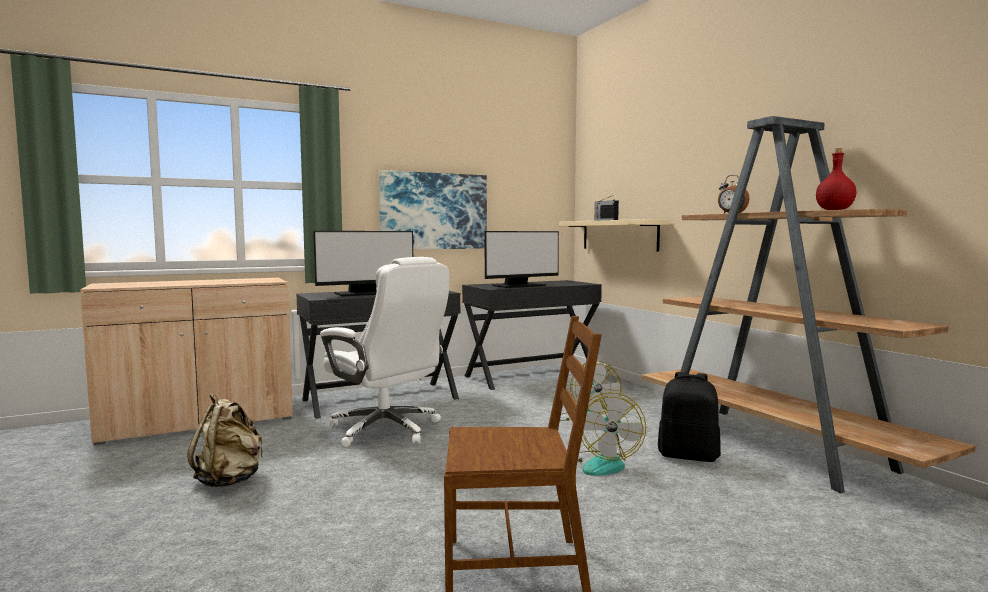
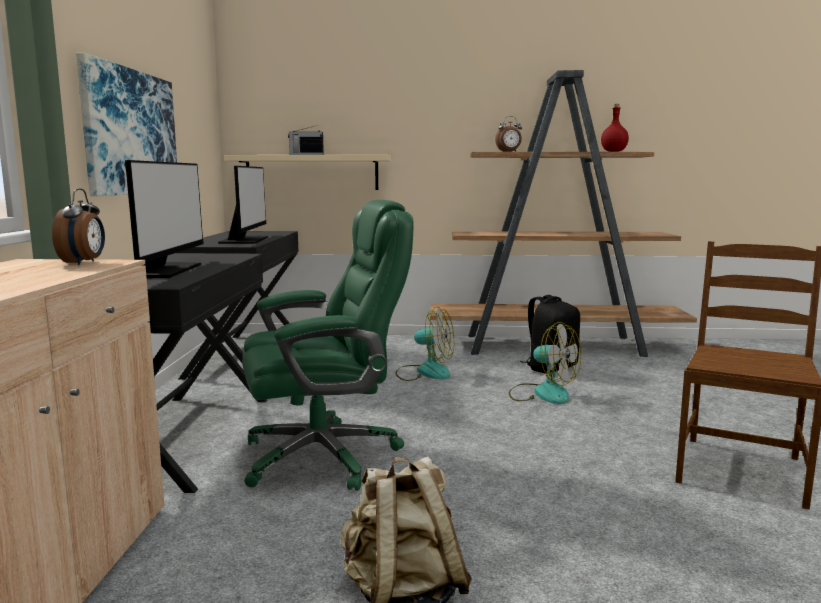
camera: 60 degrees left, 5 degrees up
white office chair [320,257,449,447] -> green office chair [242,200,414,491]
none -> alarm clock [52,189,105,265]

